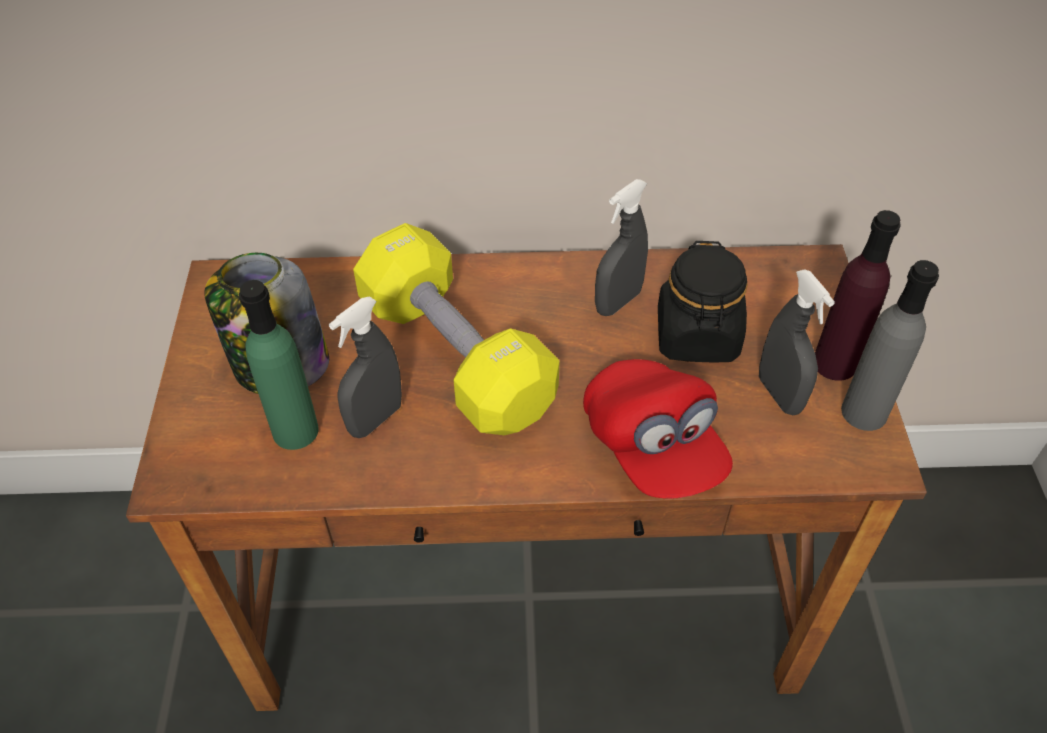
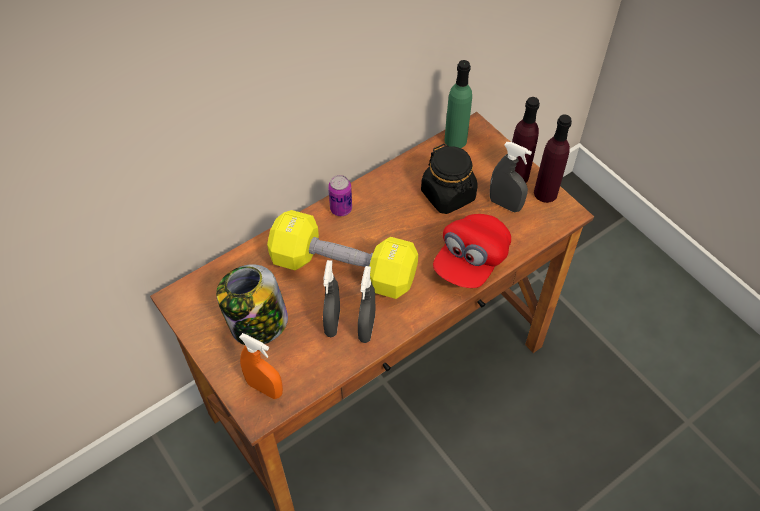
camera: 35 degrees left, 5 degrees up
green bottle [239,280,319,450] -> green bottle moved to [444,60,472,148]
red cap [583,359,733,498] -> red cap turned 90 degrees clockwise [433,214,511,288]
grey spray bottle [595,179,648,316] -> grey spray bottle moved to [358,266,375,343]
grey bottle [841,260,939,431] -> purple bottle [534,114,572,203]
none -> orange spray bottle [239,333,283,399]
none -> can [328,175,352,216]

